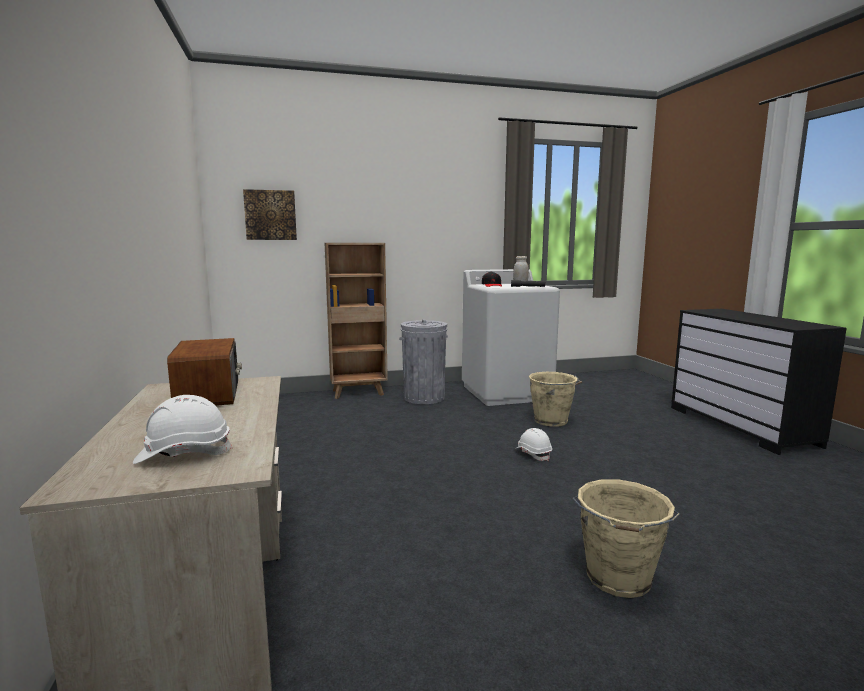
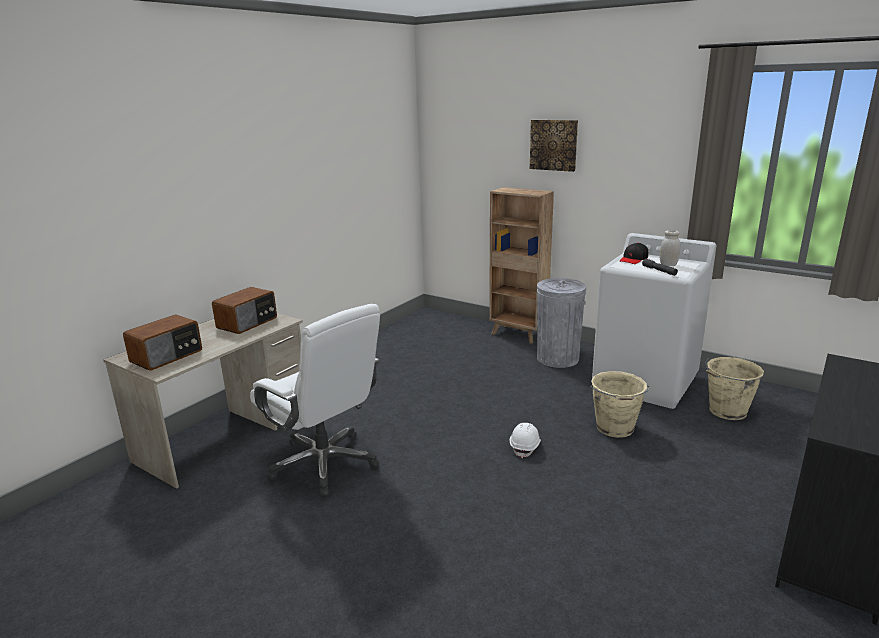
camera: 50 degrees right, 10 degrees up
white hard hat [133,395,233,464] -> radio [123,315,202,371]
picture [243,189,297,240] -> picture moved to [530,120,578,172]
beige bucket [572,479,680,598] -> beige bucket moved to [705,357,764,420]
none -> white office chair [250,304,380,498]

